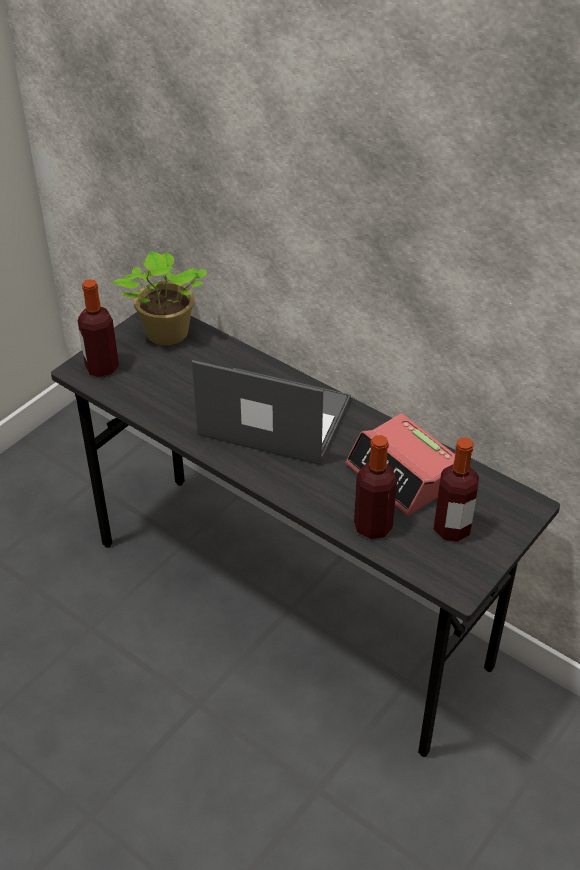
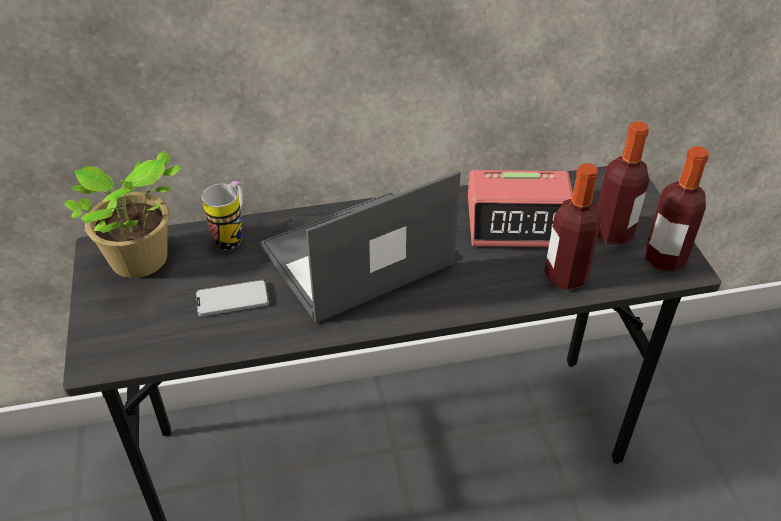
camera: 50 degrees left, 0 degrees up
bottle [78,279,119,377] -> bottle moved to [645,146,708,272]
none -> phone [196,280,269,316]
none -> mug [202,181,244,250]

